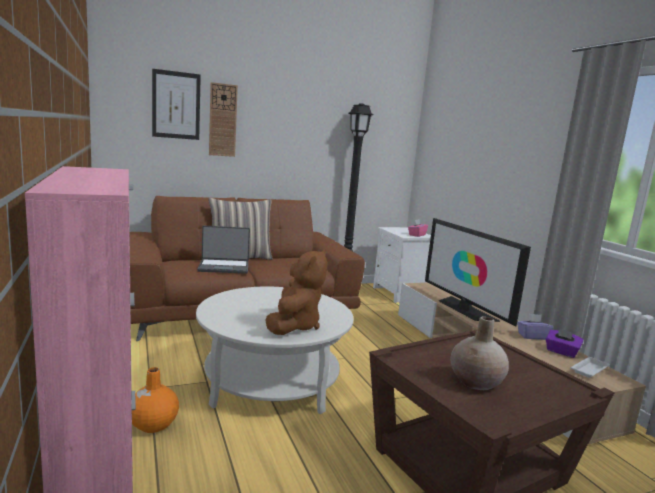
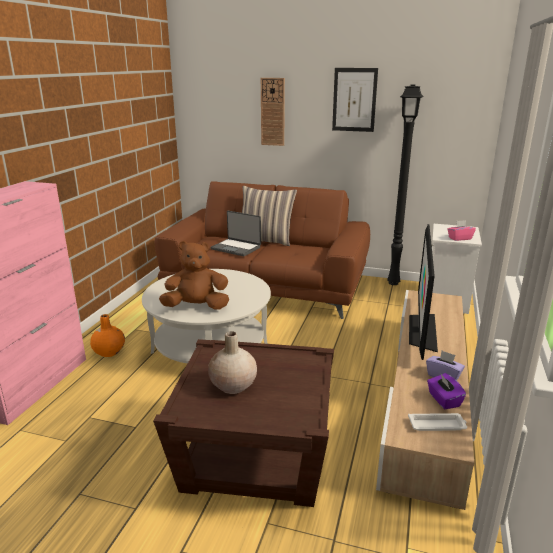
camera: 40 degrees right, 10 degrees up
picture [152,69,201,140] -> picture moved to [332,68,378,132]
brown plush toy [266,249,328,335] -> brown plush toy turned 150 degrees counterclockwise [159,241,229,310]

